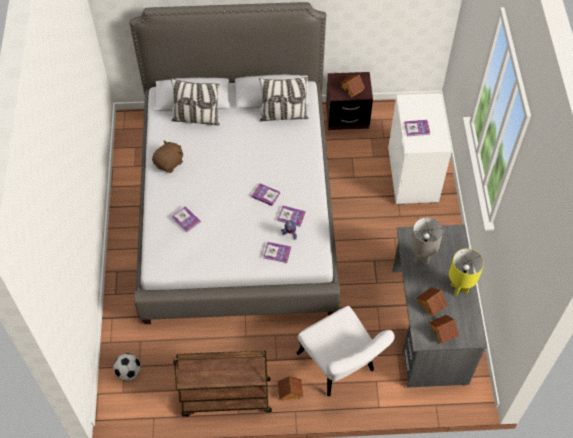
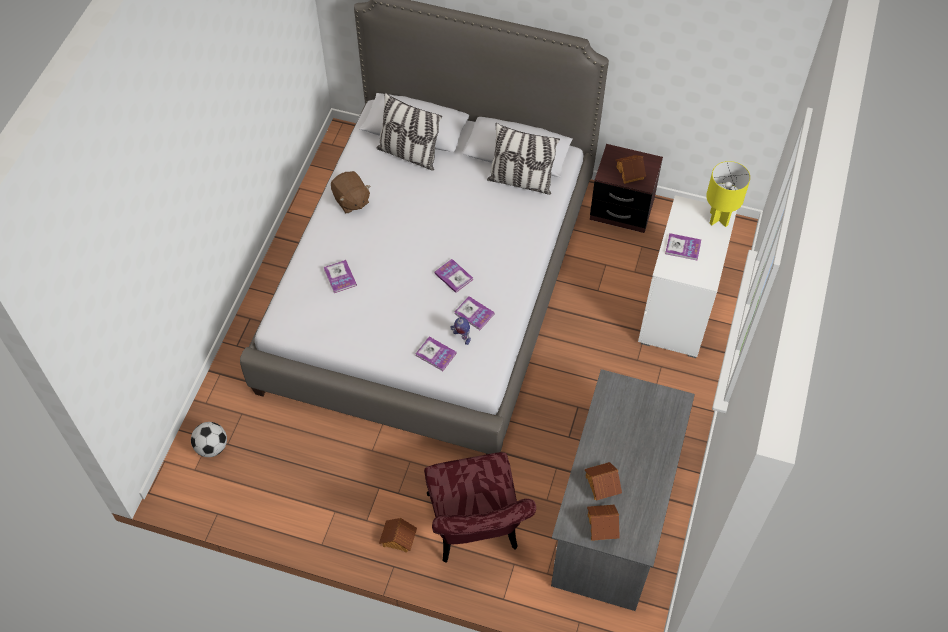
camera: 20 degrees right, 0 degrees up
brown plush toy [152,140,183,173] -> brown plush toy turned 90 degrees clockwise [331,171,370,213]
brown cart [173,350,272,417] -> none
white chair [297,306,394,396] -> red chair [424,452,536,563]
grey table lamp [410,217,443,265] -> none
yellow table lamp [449,248,484,296] -> yellow table lamp moved to [706,161,750,227]

